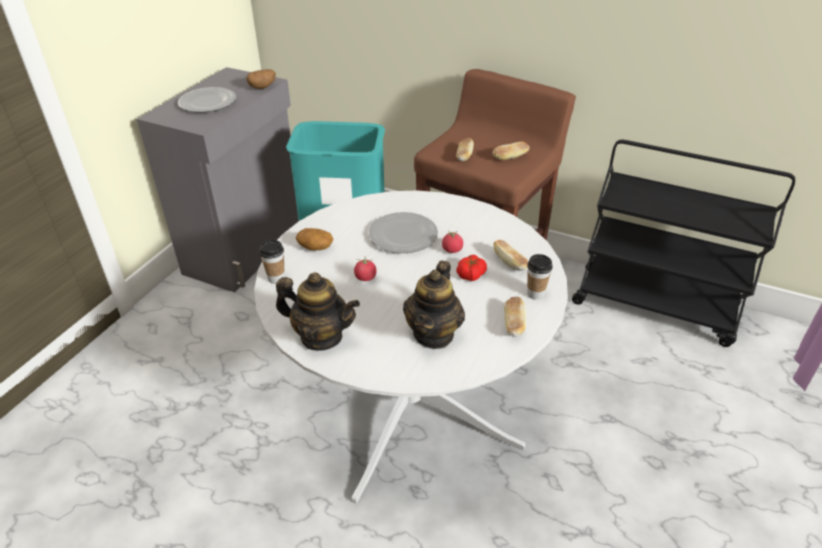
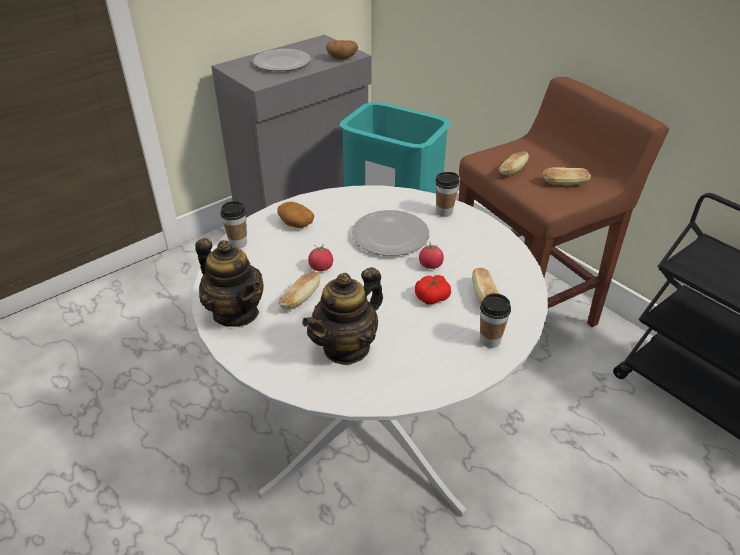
camera: 25 degrees right, 0 degrees up
bread [504,297,526,337] -> bread moved to [279,272,320,309]
none -> cup [435,172,459,217]

